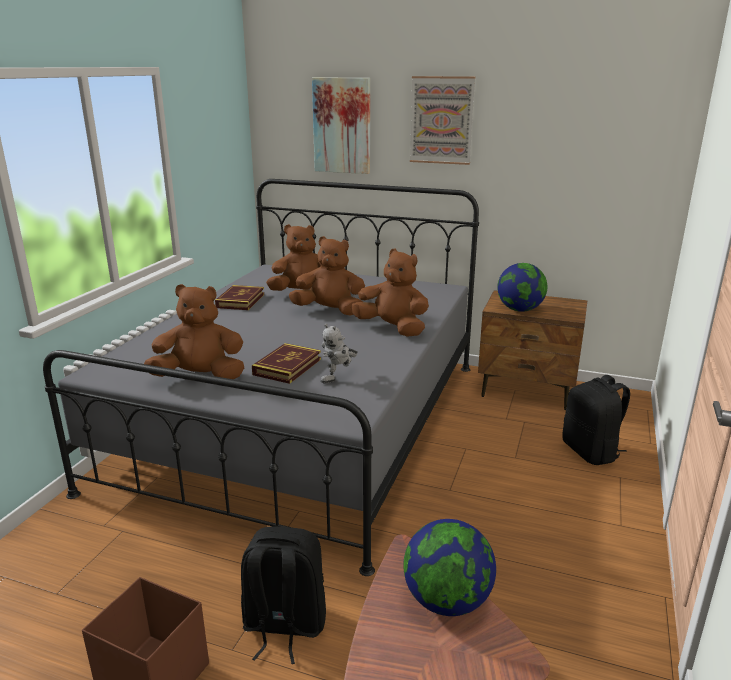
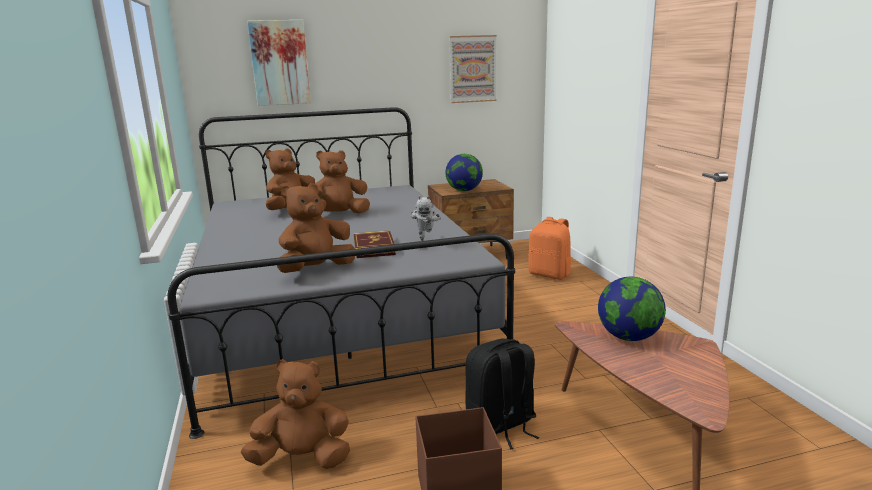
camera: 35 degrees left, 5 degrees down
book [215,285,264,310] -> none
brown plush toy [351,249,429,337] -> brown plush toy moved to [241,359,350,469]
picture [410,76,475,165] -> picture moved to [449,35,497,103]
black backpack [563,375,630,465] -> orange backpack [528,217,571,280]

